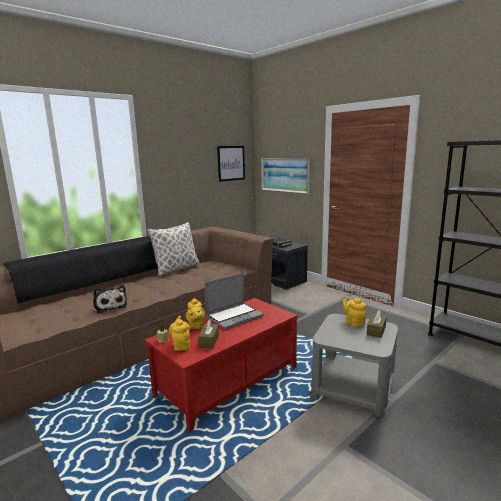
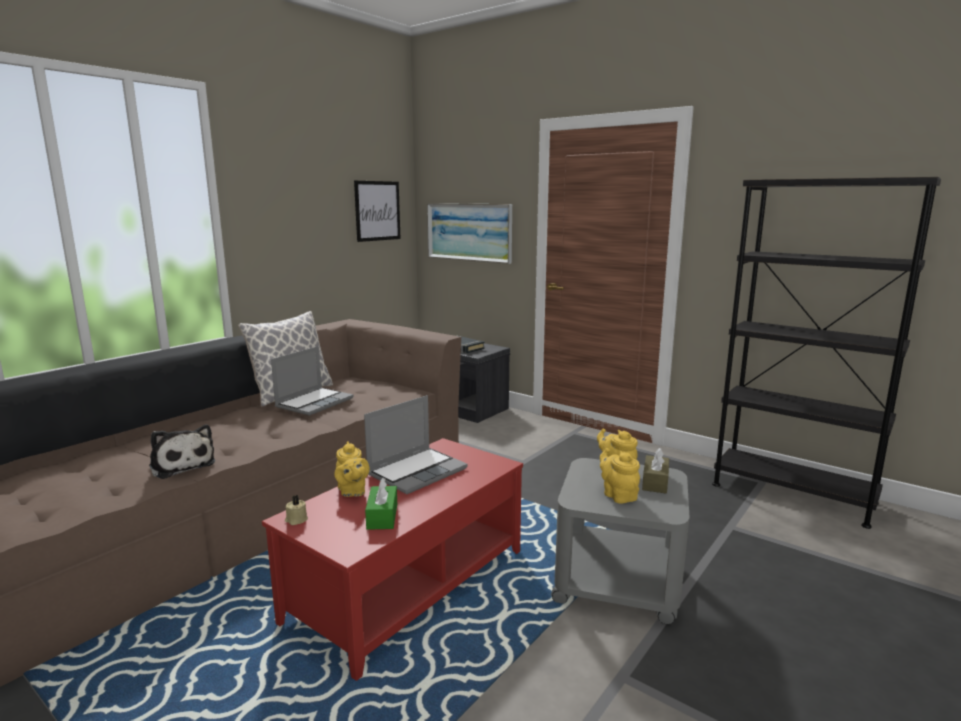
camera: 10 degrees left, 0 degrees up
yellow teapot [169,316,191,351] -> yellow teapot moved to [600,448,640,504]
brown tissue box [198,319,219,348] -> green tissue box [365,477,397,530]
none -> laptop [271,346,353,416]

